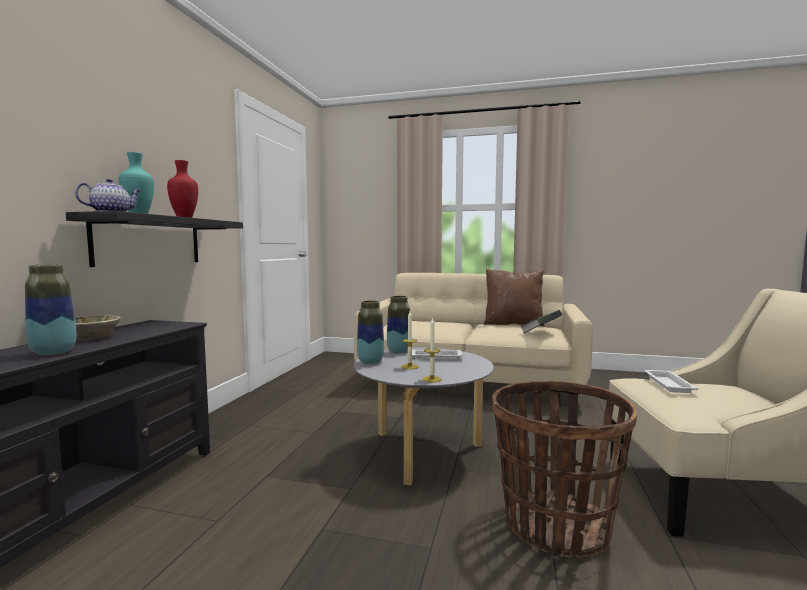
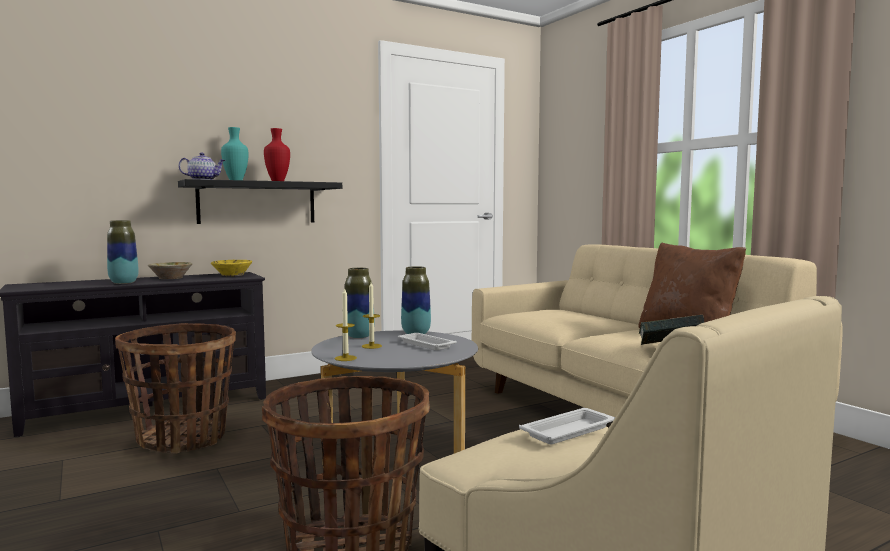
camera: 45 degrees right, 0 degrees up
none -> basket [115,323,236,454]
none -> yellow bowl [211,260,252,276]

